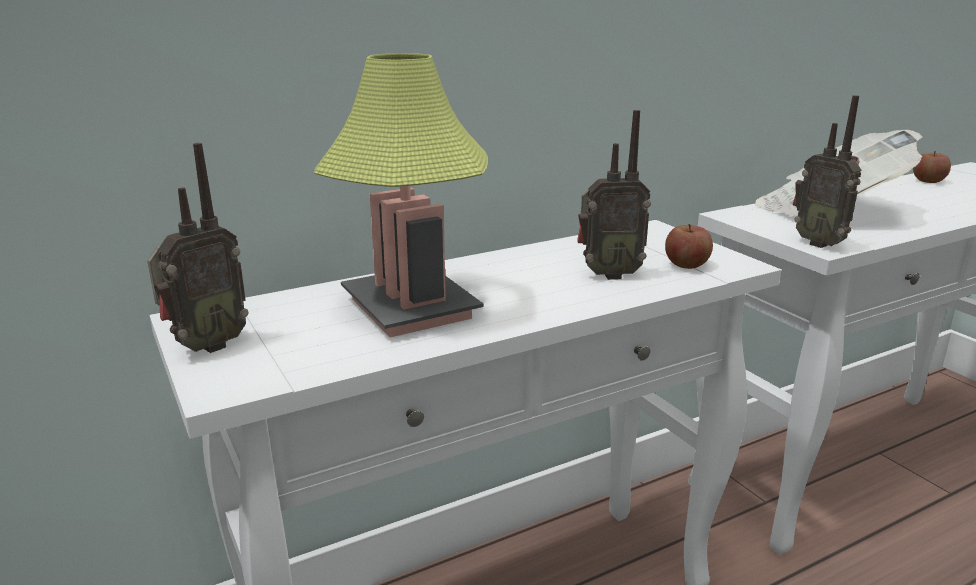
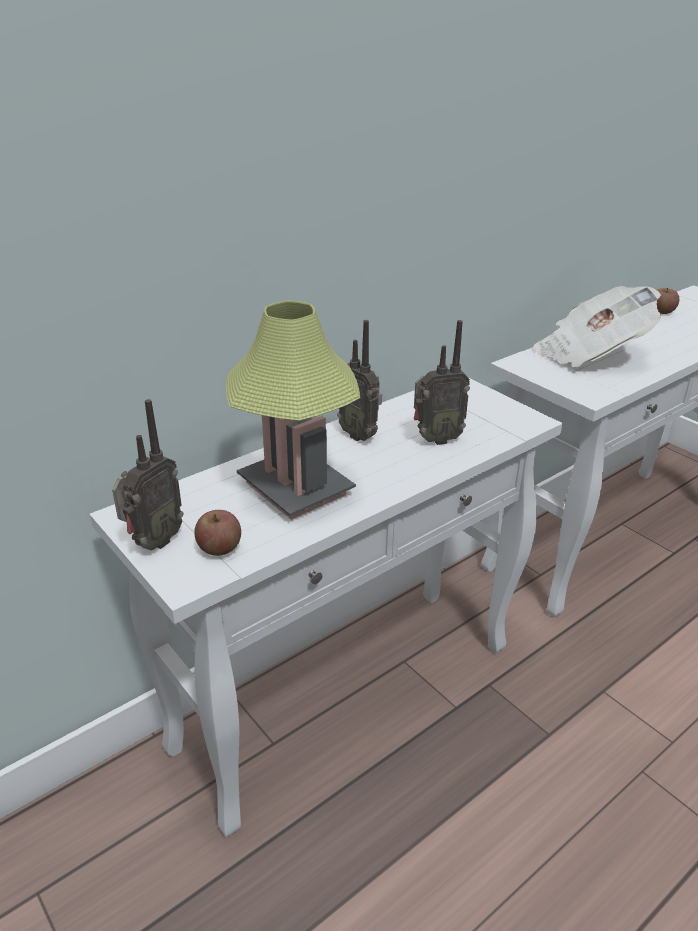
camera: 10 degrees left, 10 degrees up
apple [665,224,713,269] -> apple moved to [195,510,241,556]
radio [793,95,862,248] -> radio moved to [337,320,382,441]

